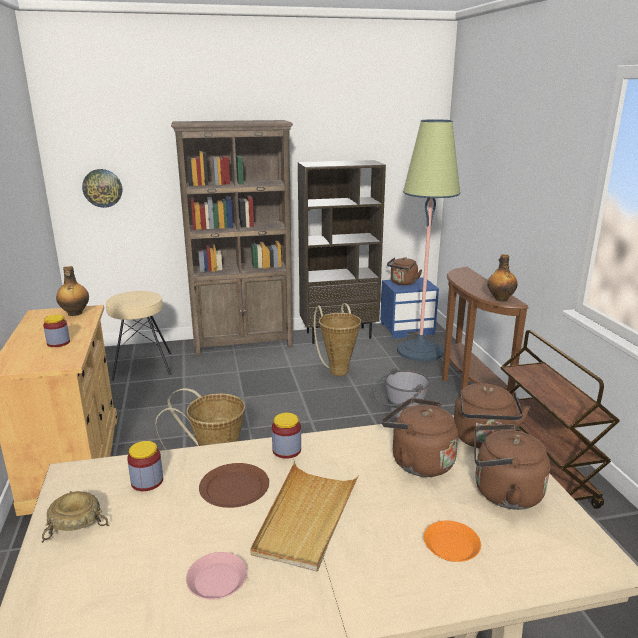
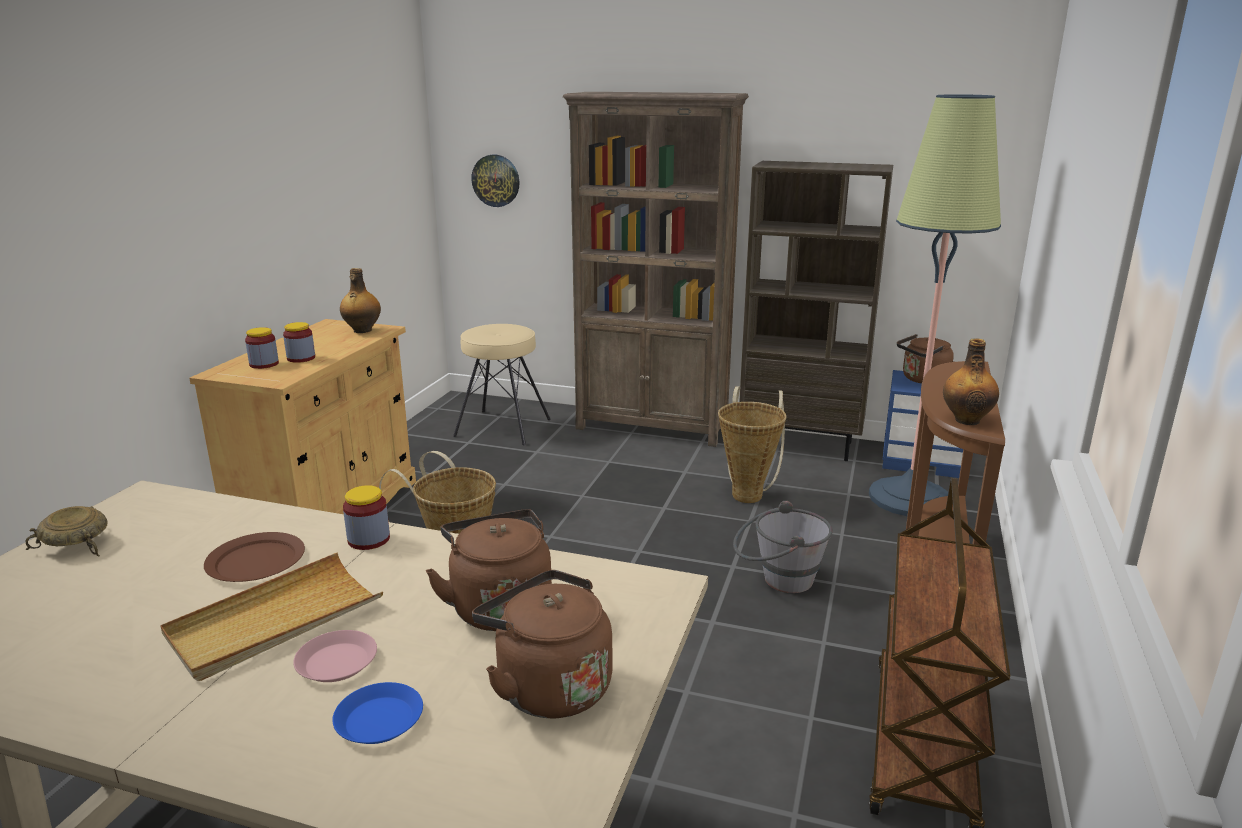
camera: 30 degrees right, 0 degrees up
jar [127,441,163,491] -> jar moved to [245,327,279,369]
pink plate [186,552,247,600] -> pink plate moved to [293,630,377,682]
orange plate [424,521,481,562] -> blue plate [332,682,423,744]
brown kettle [454,383,530,448] -> none

